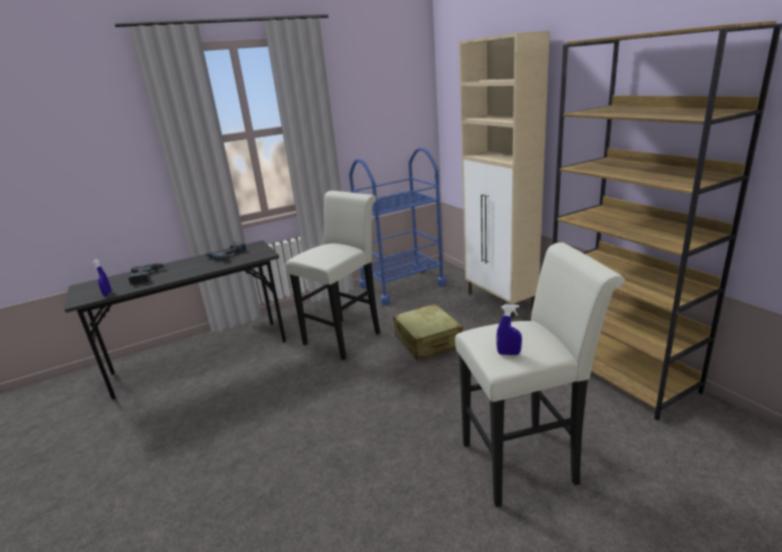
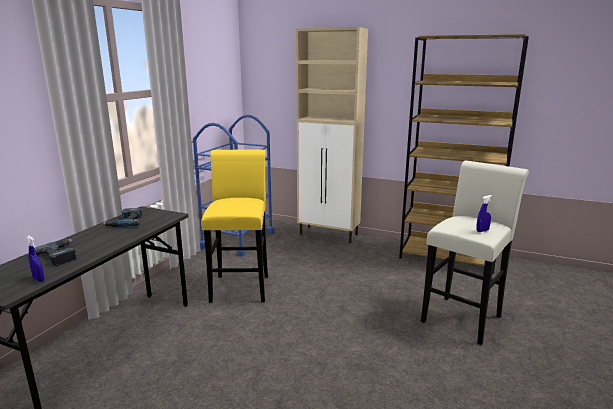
camera: 40 degrees left, 5 degrees down
white stool [285,191,380,360] -> yellow stool [201,150,268,303]
beige suitcase [393,304,463,361] -> none

